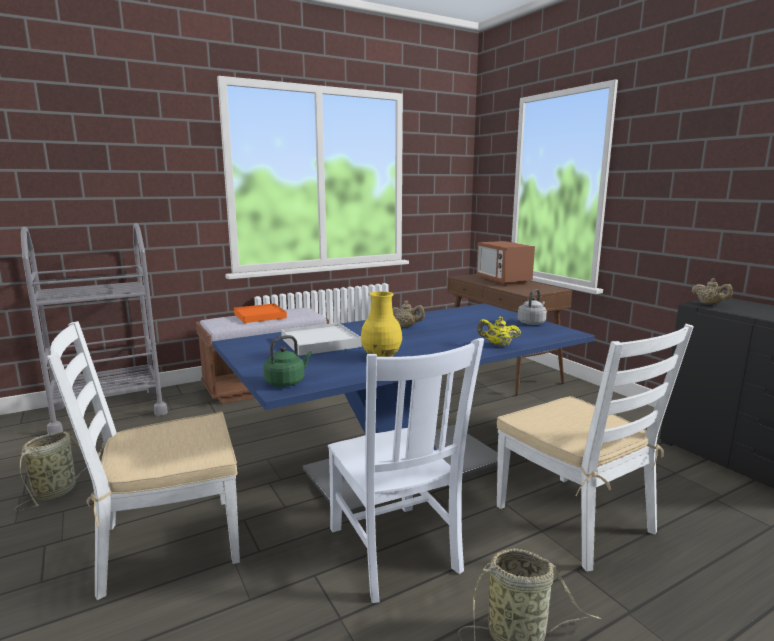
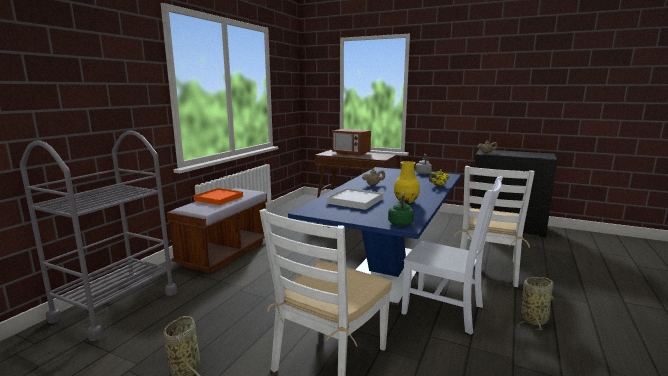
camera: 35 degrees left, 0 degrees up
white chair [497,324,694,572] -> white chair turned 90 degrees clockwise [454,166,535,287]

